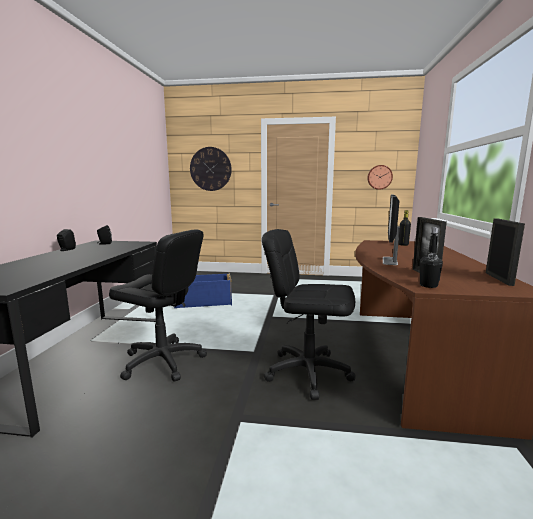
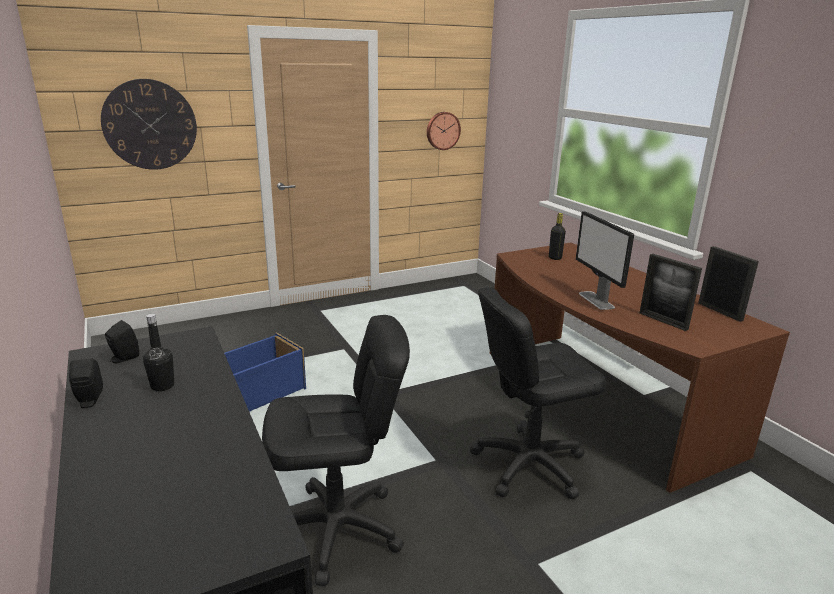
camera: 35 degrees left, 10 degrees up
black bottle [420,227,443,288] -> black bottle moved to [143,314,174,391]

